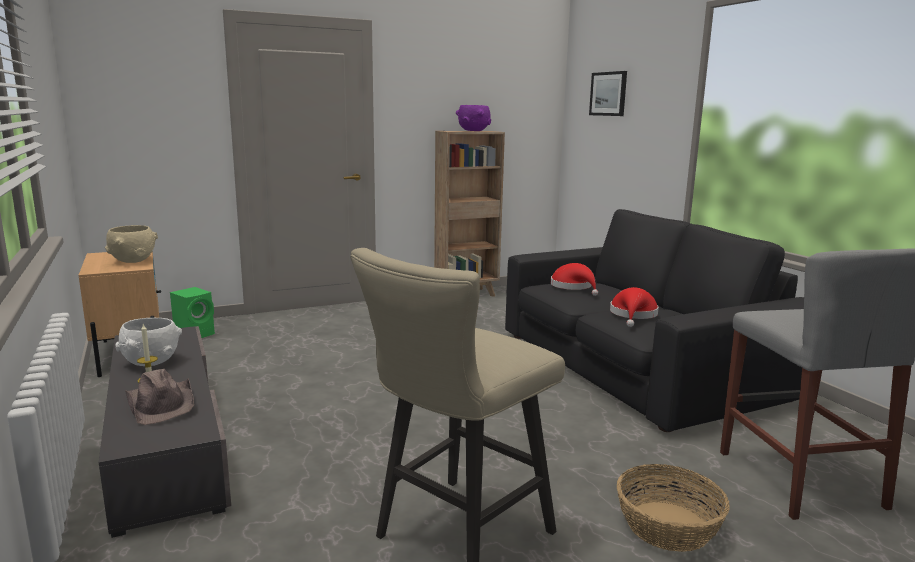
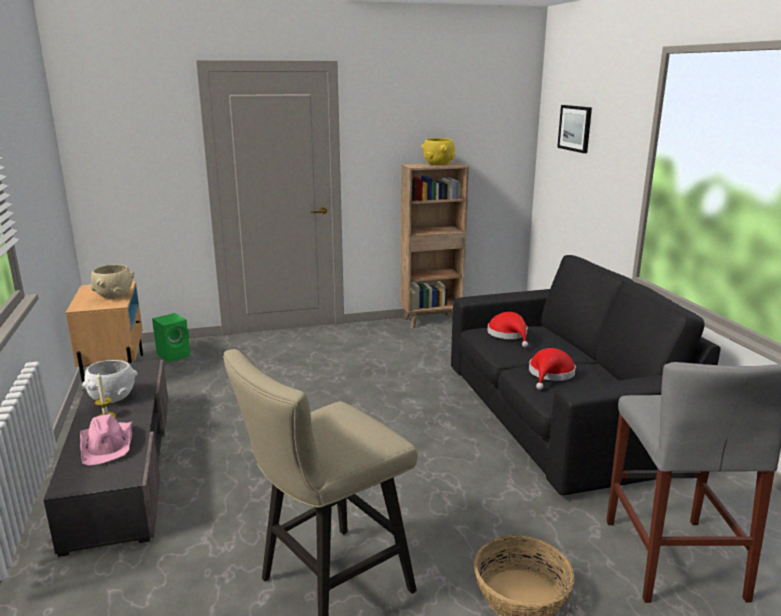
camera: 10 degrees right, 5 degrees up
brown hat [125,369,194,425] -> pink hat [80,414,133,465]
purple bowl [456,105,491,131] -> yellow bowl [421,138,455,165]

